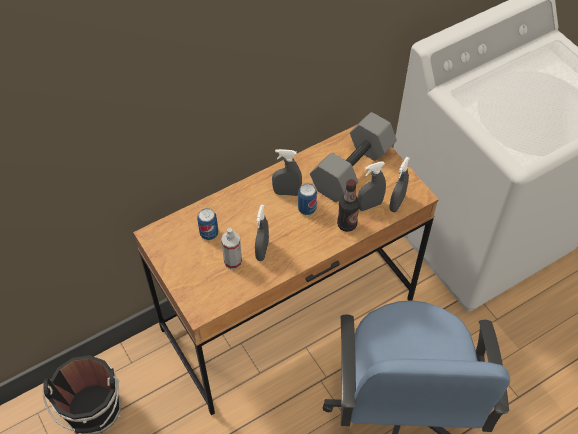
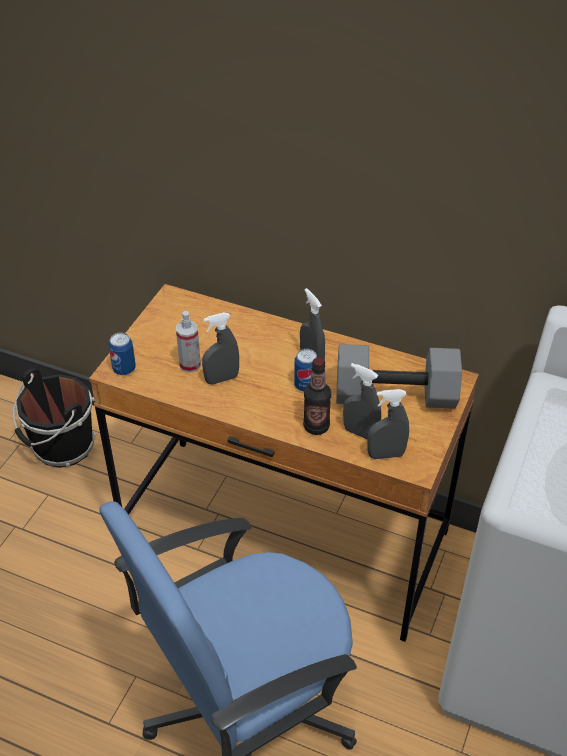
camera: 55 degrees right, 10 degrees down
can [197,208,218,240] -> can moved to [109,332,136,375]

